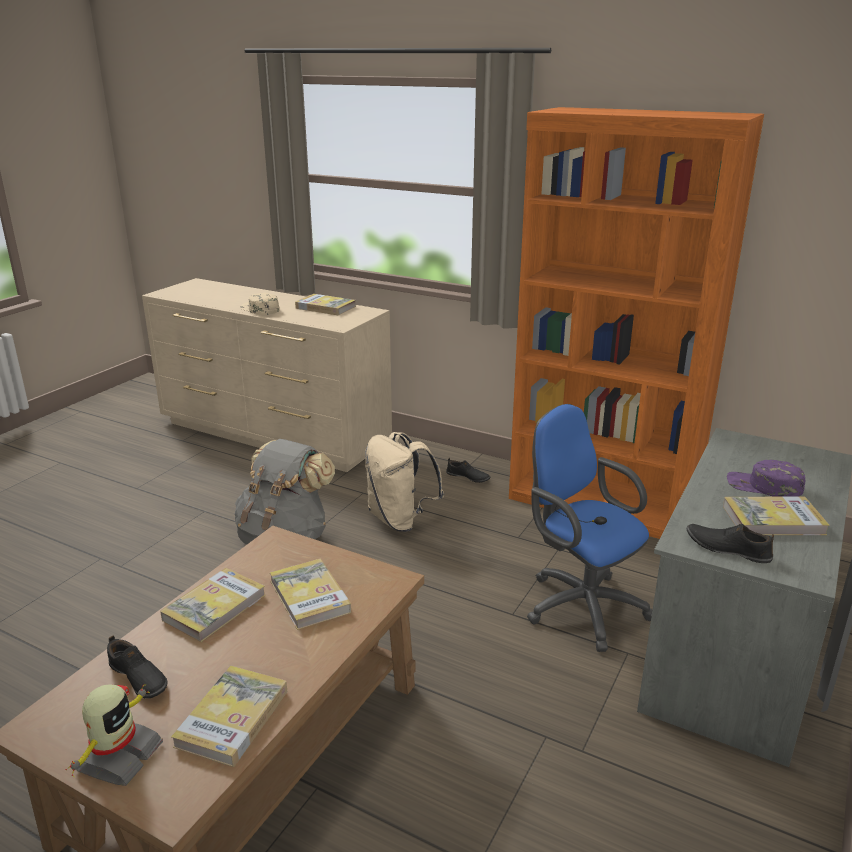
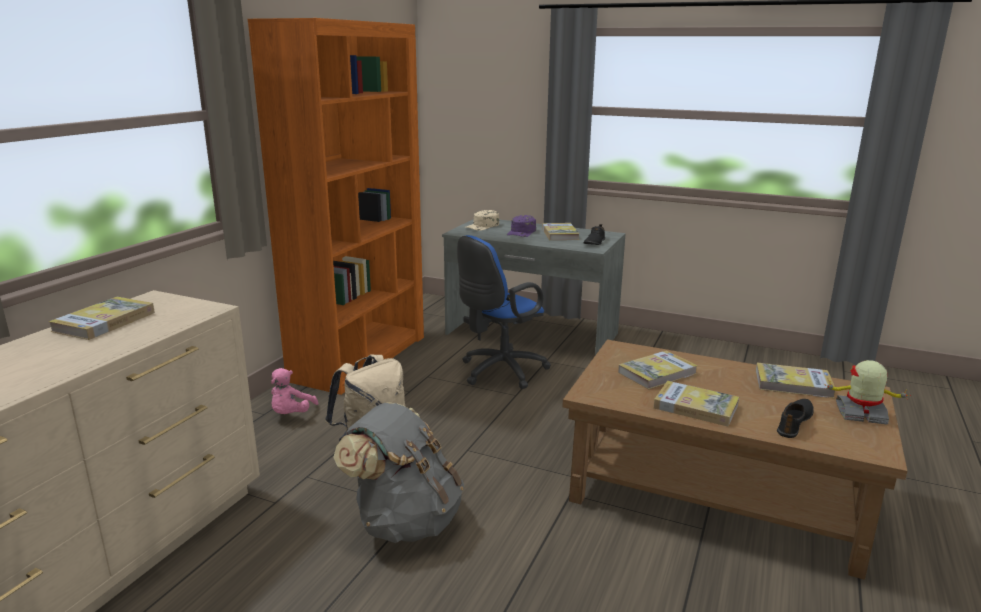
camera: 95 degrees left, 5 degrees down
beige cap [241,293,280,315] -> beige cap moved to [464,210,499,231]
black shoe [446,458,490,483] -> pink plush toy [271,368,318,414]

